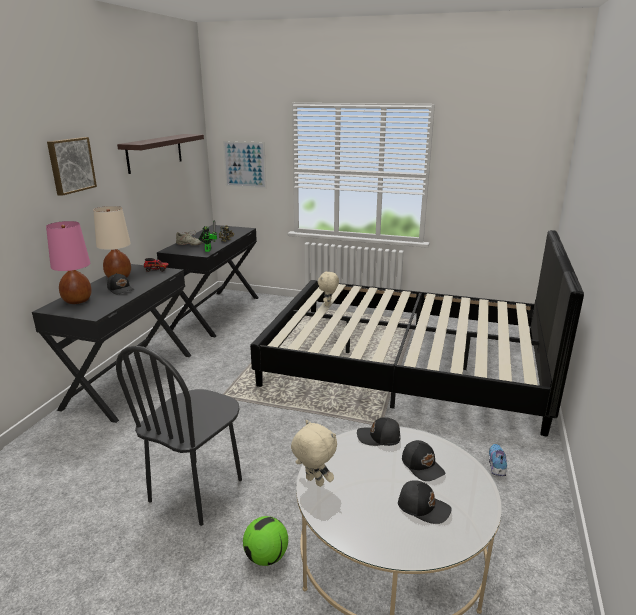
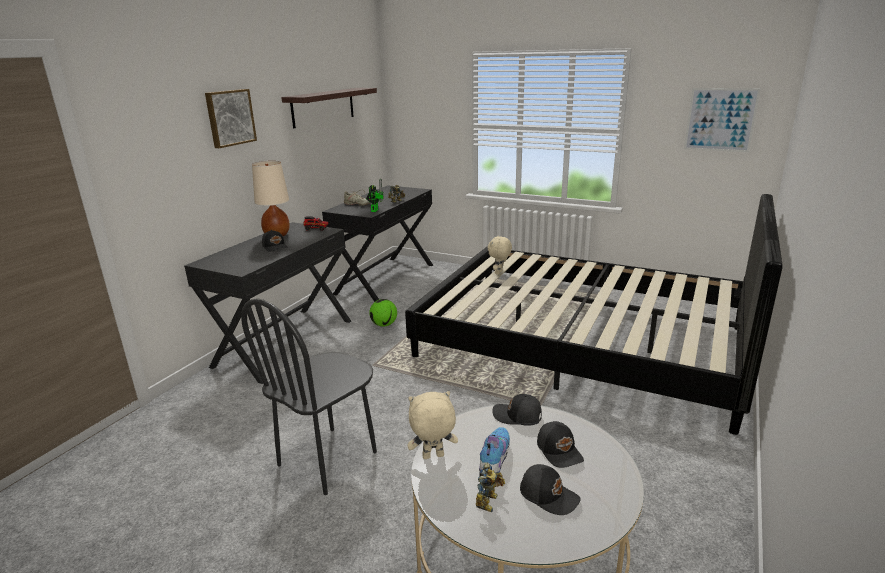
camera: 10 degrees right, 0 degrees up
pink table lamp [46,221,92,304] -> none
picture [223,141,266,188] -> picture moved to [684,88,761,152]
football [243,516,288,566] -> football moved to [369,299,397,327]
beige plush toy [291,420,337,487] -> beige plush toy turned 60 degrees counterclockwise [408,391,458,459]
shoe [489,444,507,476] -> shoe moved to [479,427,510,473]
none -> toy robot [476,463,505,512]

